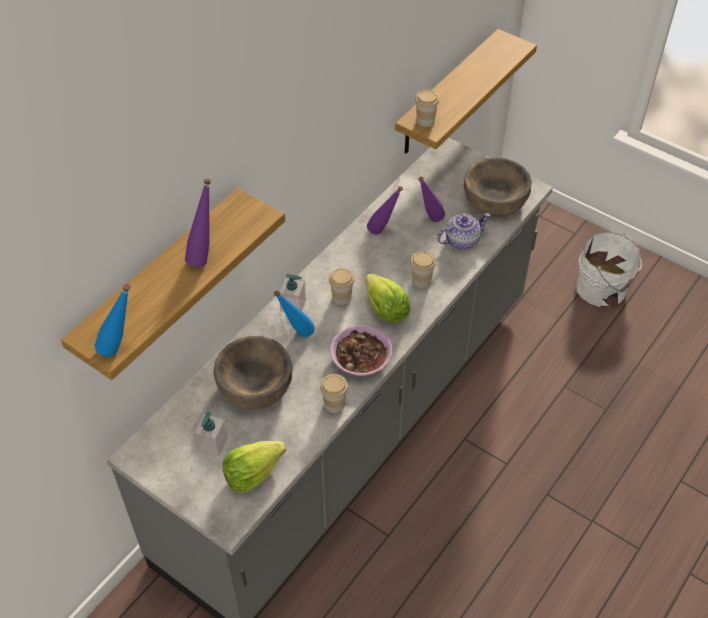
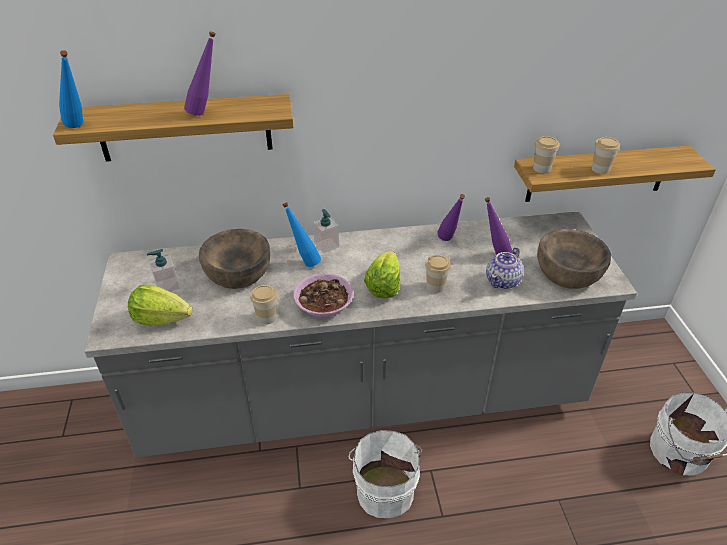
camera: 45 degrees right, 10 degrees down
cup [329,268,355,305] -> cup moved to [592,137,620,174]
teapot [437,213,490,249] -> teapot turned 105 degrees clockwise [486,247,523,289]
none -> white bucket [349,430,422,518]

